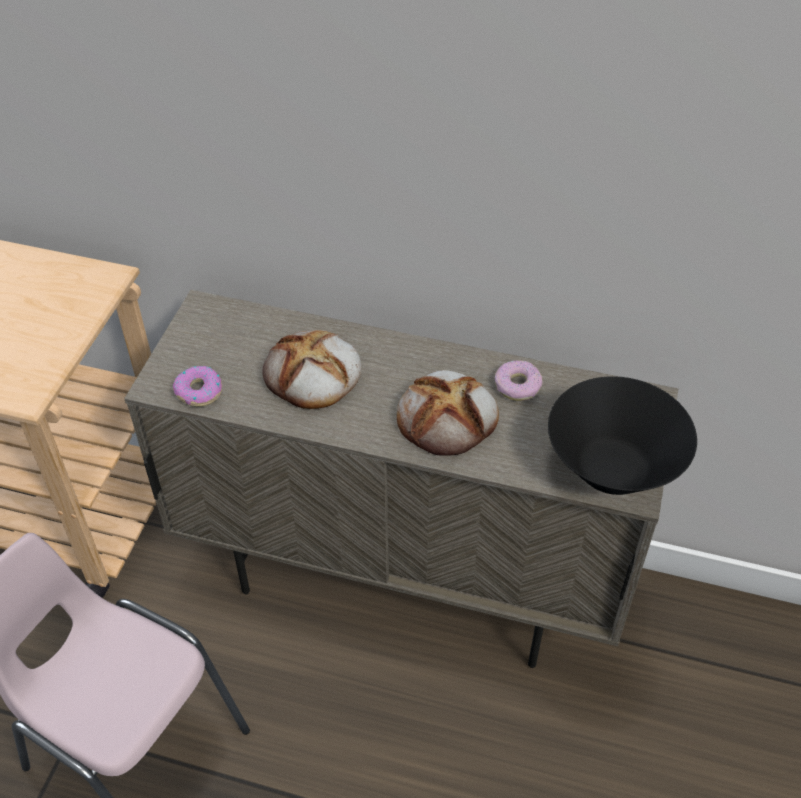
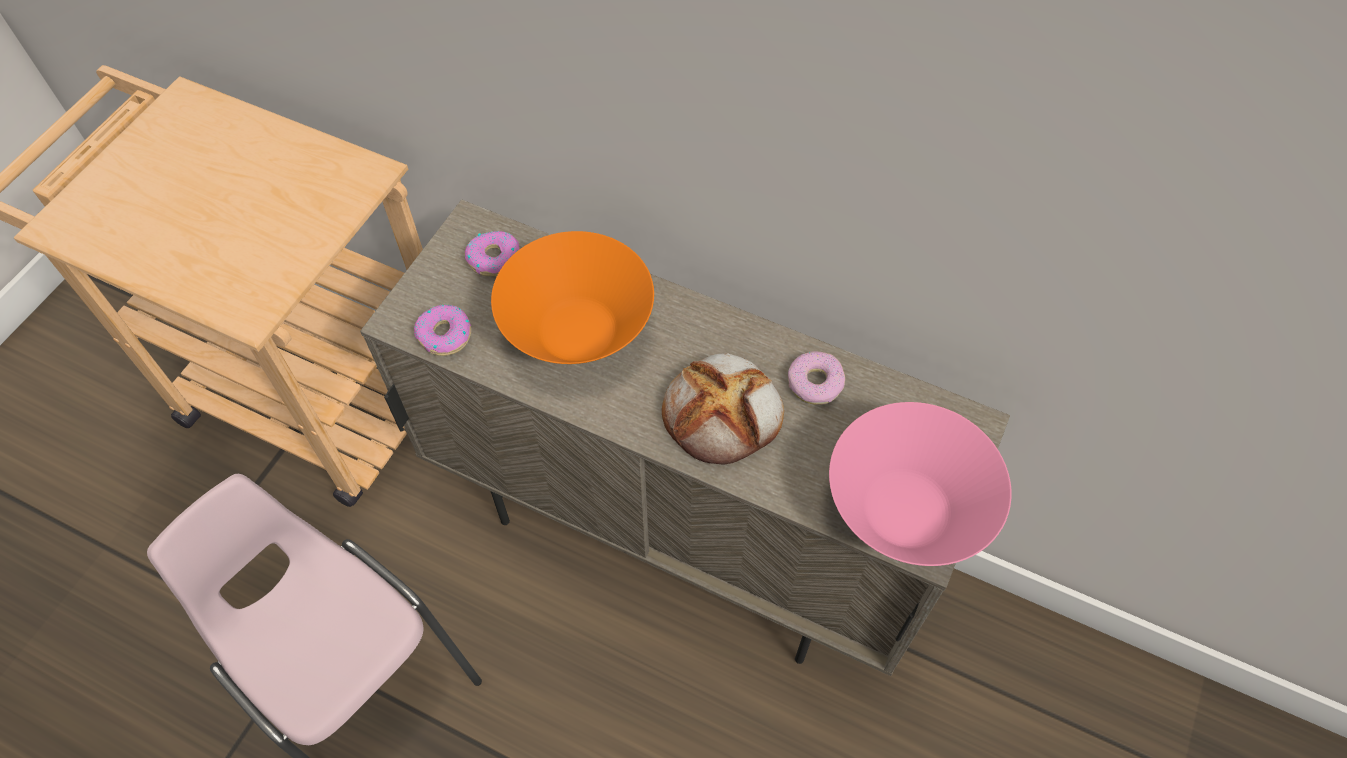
camera: 10 degrees right, 10 degrees up
bread [263,330,362,409] -> orange bowl [491,231,654,364]
black bowl [548,376,697,495] -> pink bowl [829,402,1011,566]
none -> donut [465,231,520,276]

